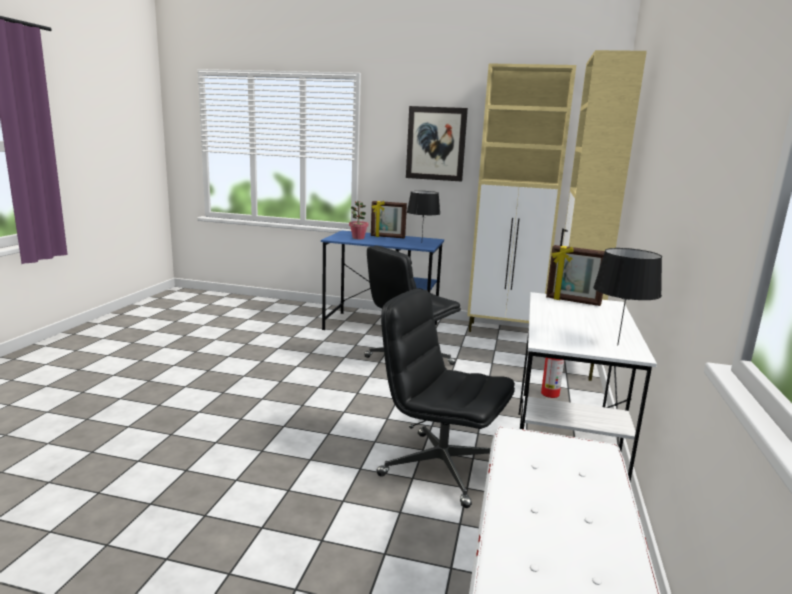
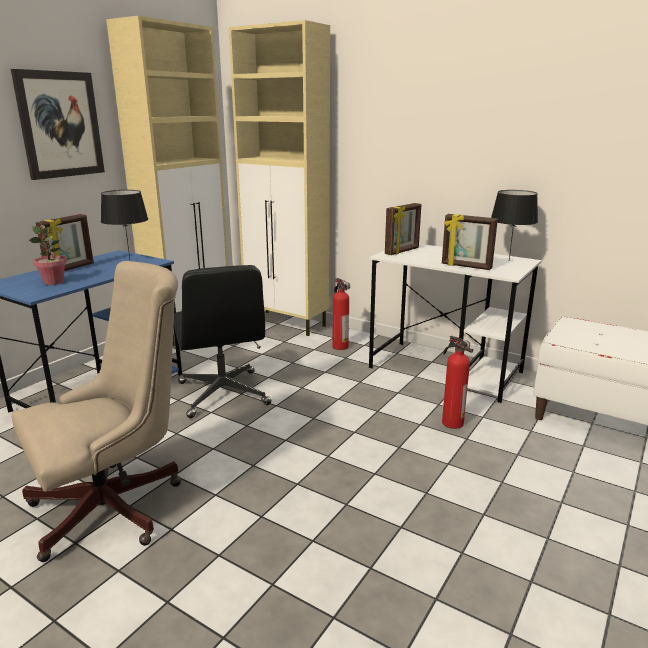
camera: 70 degrees left, 5 degrees up
black office chair [377,289,515,508] -> fire extinguisher [442,336,473,429]
none -> beige office chair [11,261,181,562]
none -> picture frame [442,214,498,270]

